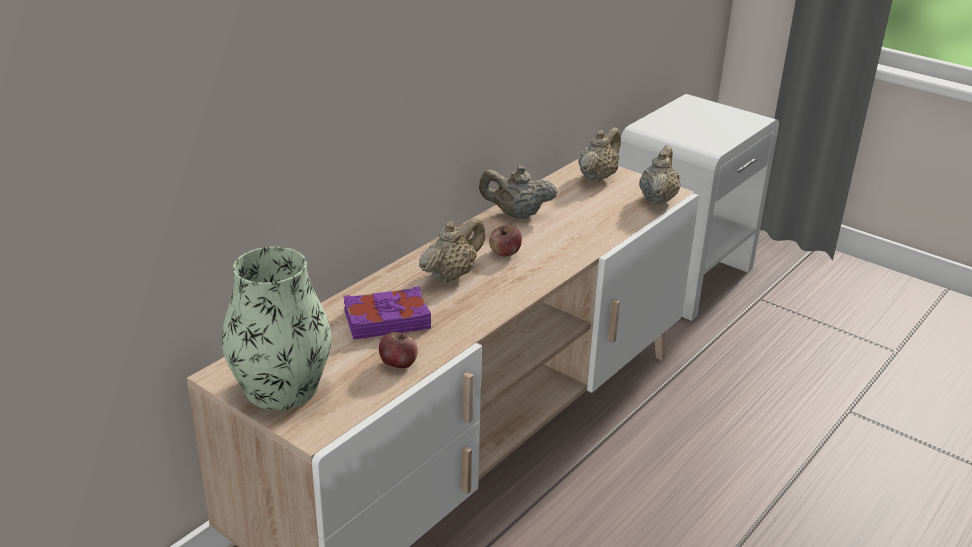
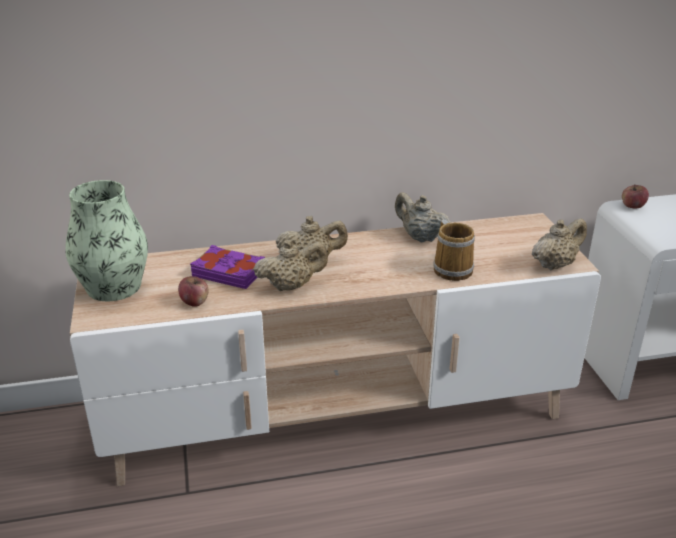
camera: 40 degrees right, 0 degrees up
apple [489,225,522,256] -> apple moved to [622,184,649,209]
beige teapot [579,127,621,183] -> beige teapot moved to [253,239,328,291]
none -> mug [433,220,475,281]

